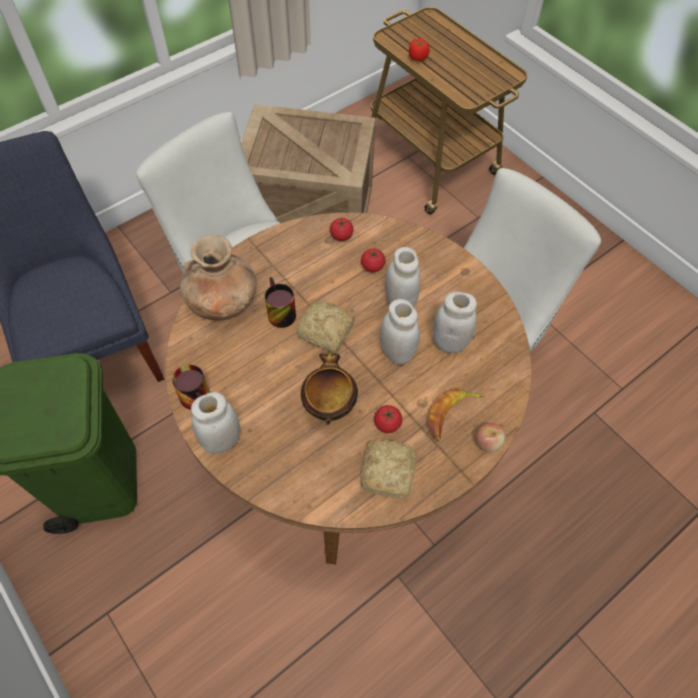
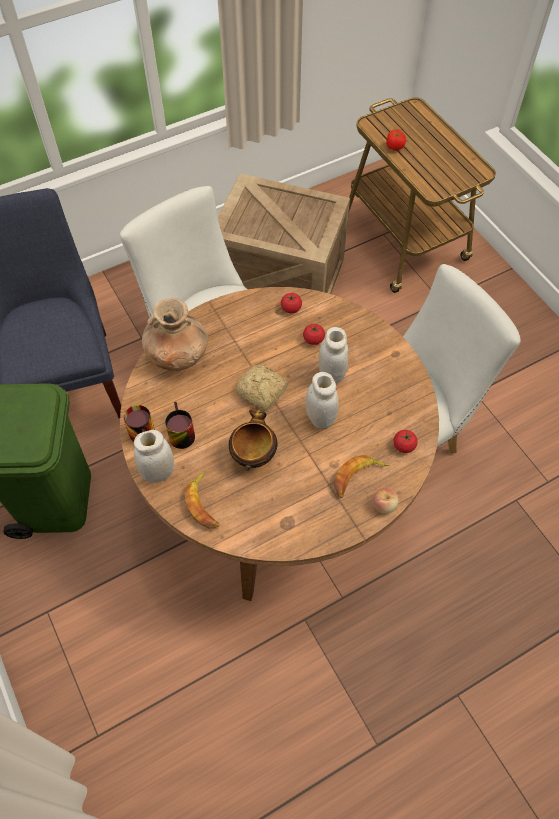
camera: 10 degrees right, 0 degrees up
mug [265,277,296,328] -> mug moved to [165,402,195,449]
bread [361,440,416,498] -> none
tomato [374,405,402,433] -> tomato moved to [393,430,418,453]
white jar [433,292,477,353] -> none
none -> banana [185,470,219,529]

